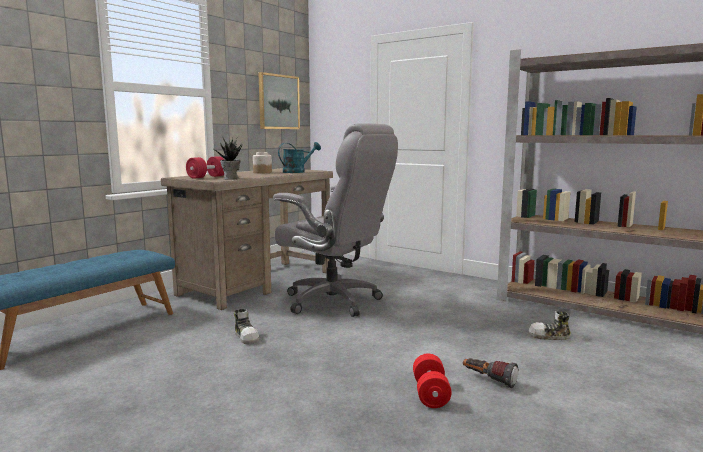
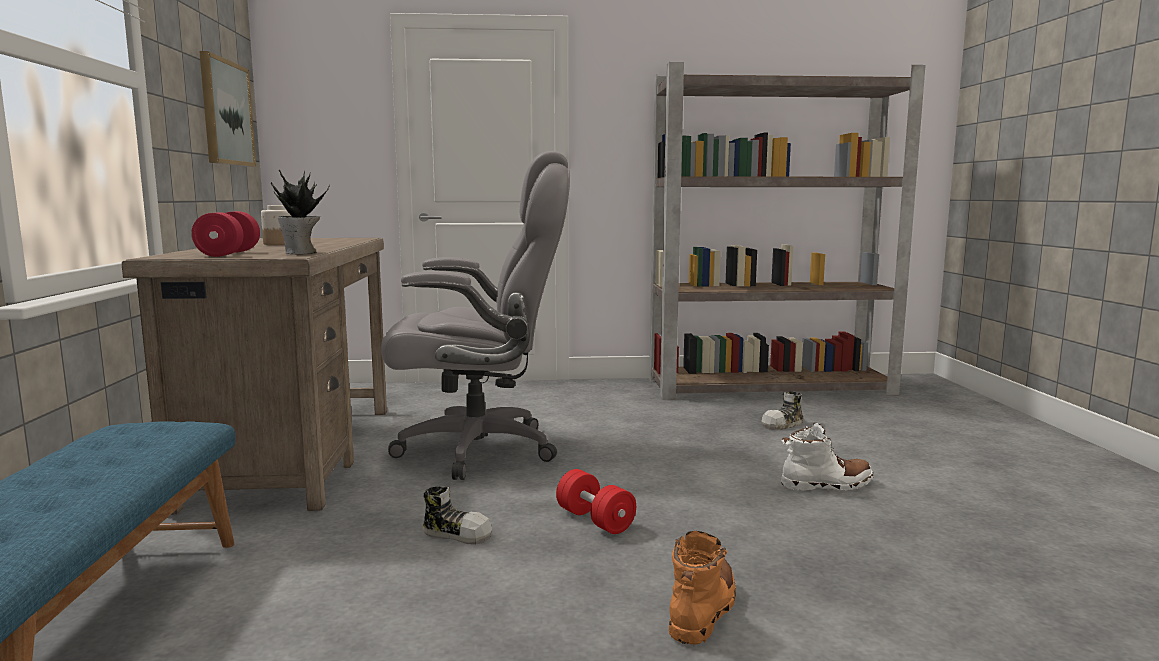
camera: 40 degrees left, 0 degrees up
turquoise watering can [278,142,321,173] -> none
red dumbbell [413,354,452,408] -> red dumbbell moved to [556,469,636,534]
flashlight [463,358,518,388] -> white boot [781,423,873,491]
none -> orange boot [669,531,736,645]

